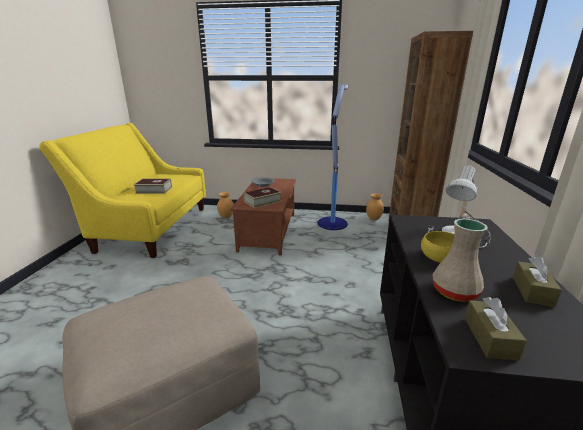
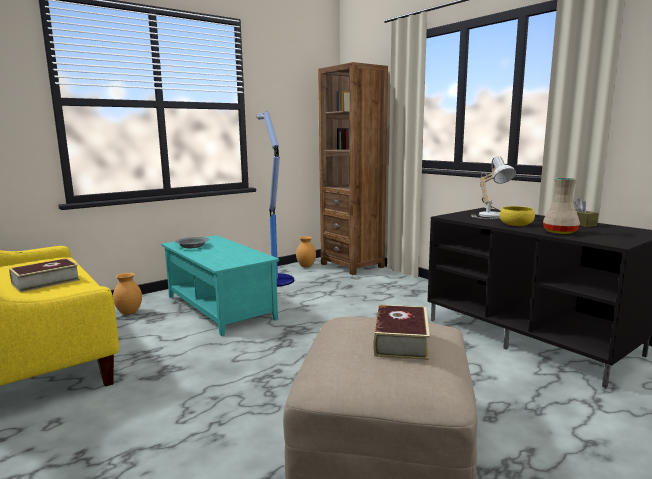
camera: 45 degrees left, 10 degrees down
brown coffee table [230,178,296,255] -> turquoise coffee table [161,235,279,336]
book [243,187,282,208] -> book moved to [373,305,430,360]
brown tissue box [465,297,527,361] -> none

